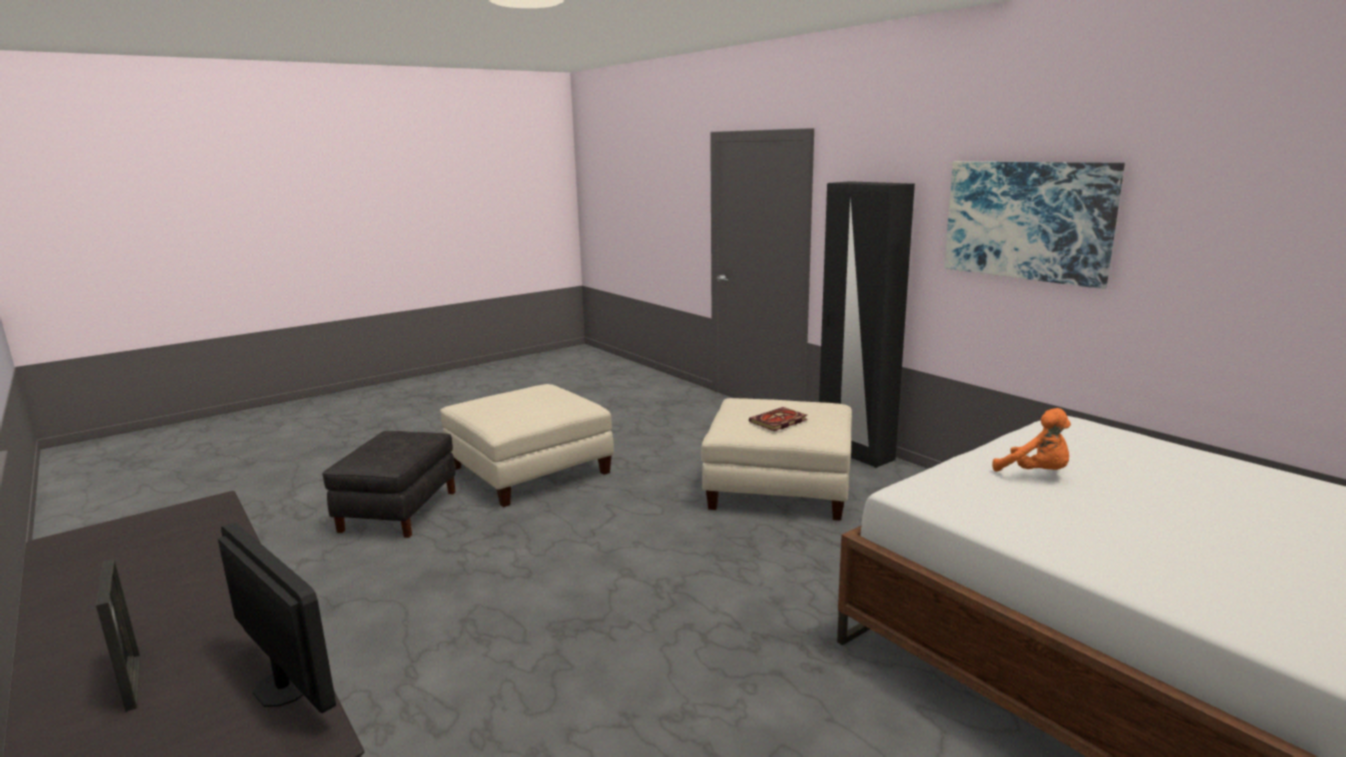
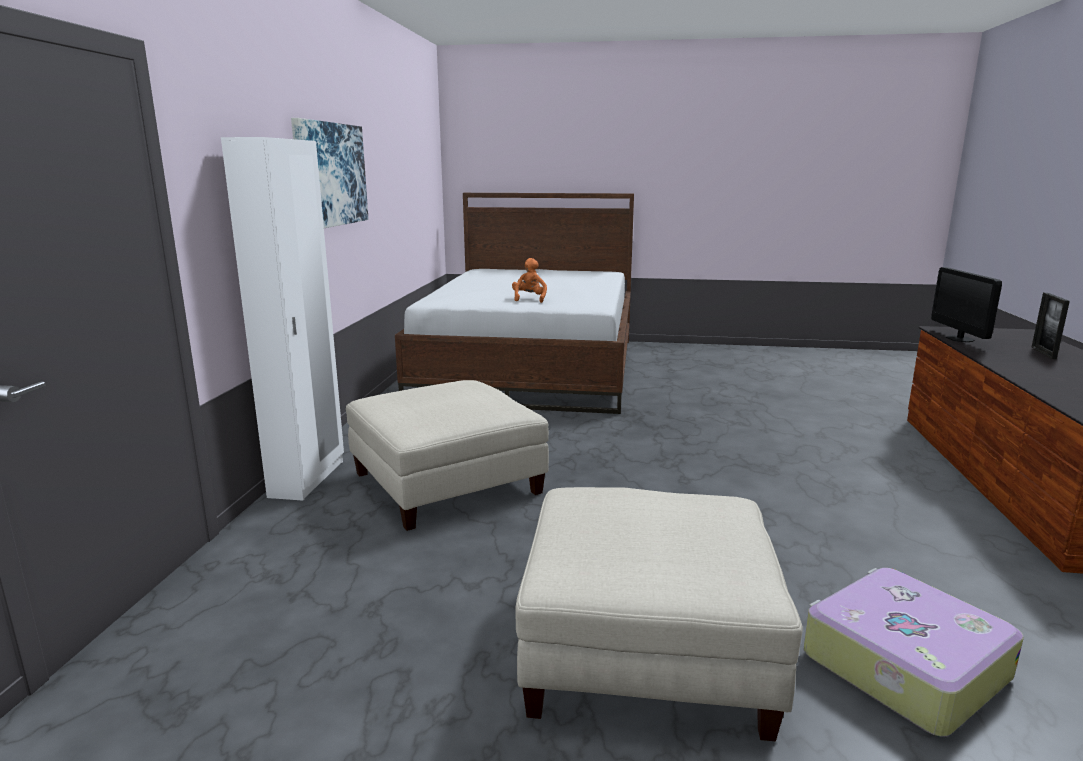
camera: 135 degrees left, 0 degrees up
black ottoman [322,431,456,538] -> suitcase [804,568,1024,737]
book [749,407,808,431] -> none
black wardrobe [819,181,915,468] -> white wardrobe [221,137,344,501]

